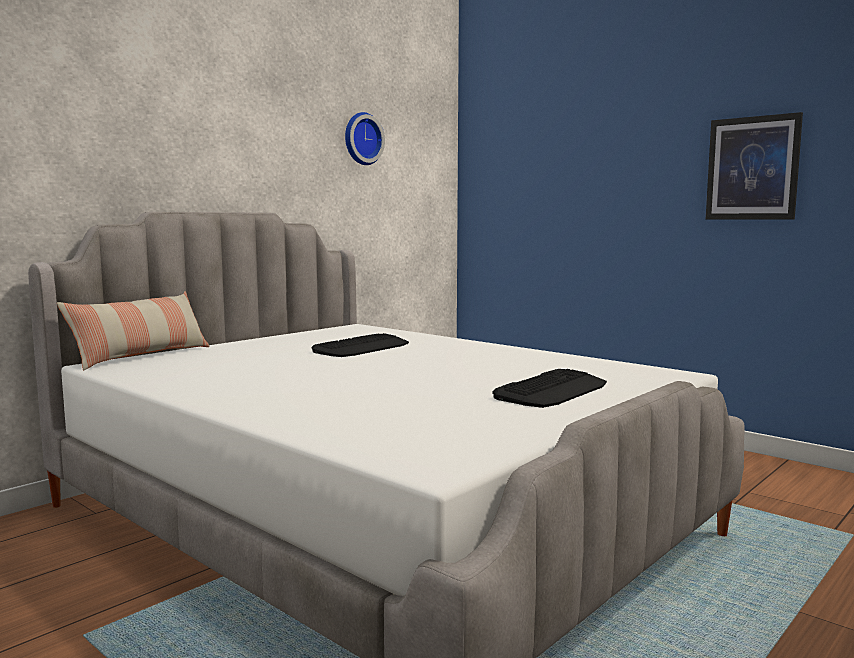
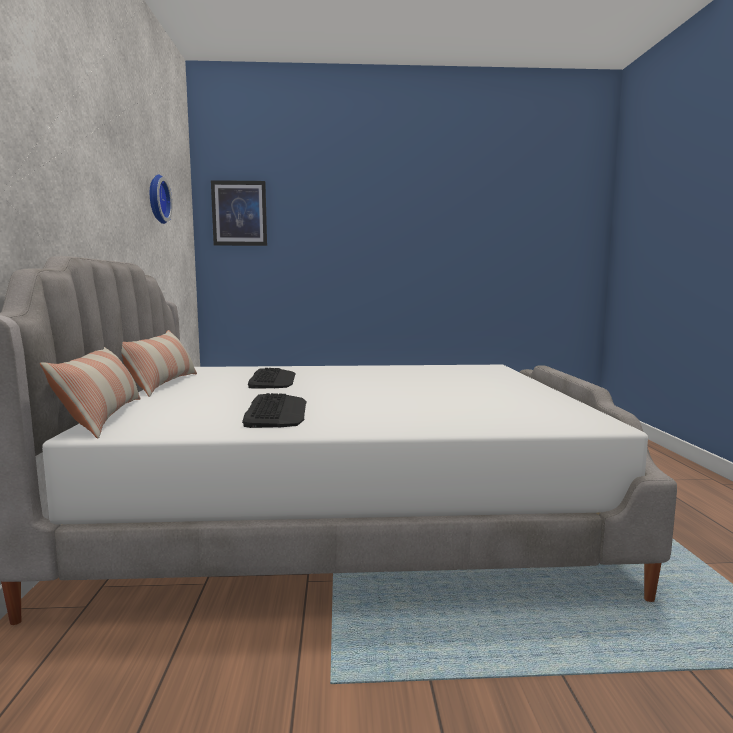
camera: 45 degrees left, 0 degrees up
keyboard [492,369,607,408] -> keyboard moved to [242,393,307,428]
picture [706,112,803,219] -> picture moved to [211,180,267,246]
none -> pillow [121,330,197,397]

